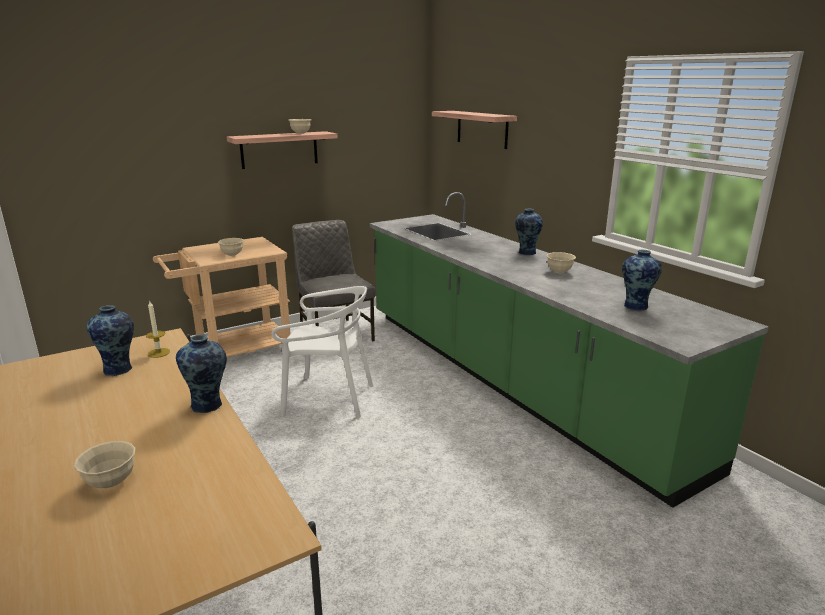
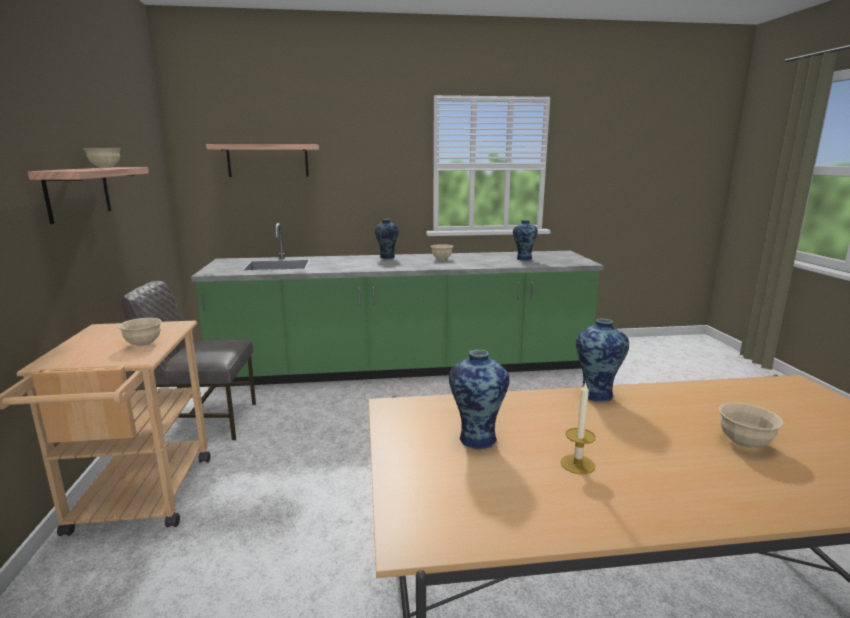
camera: 65 degrees left, 5 degrees down
candle [146,300,170,358] -> candle moved to [560,382,596,474]
white chair [271,286,373,418] -> none

